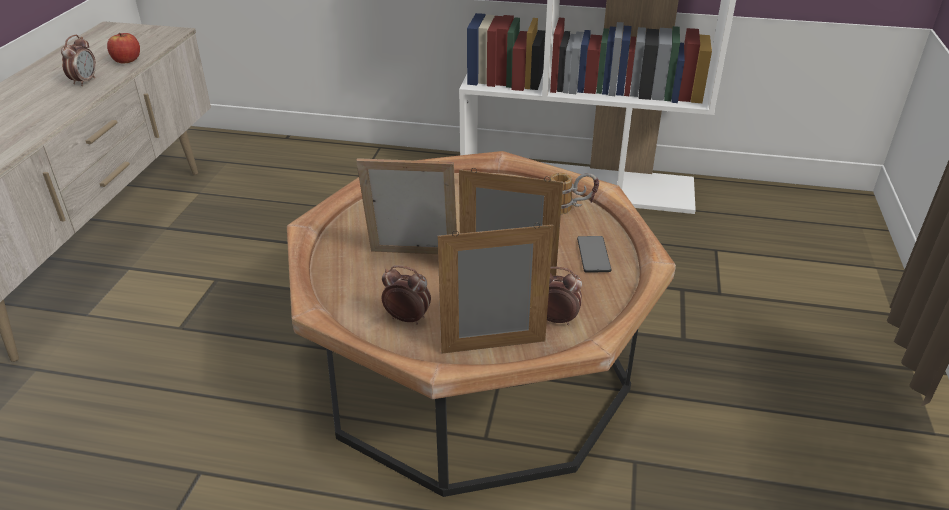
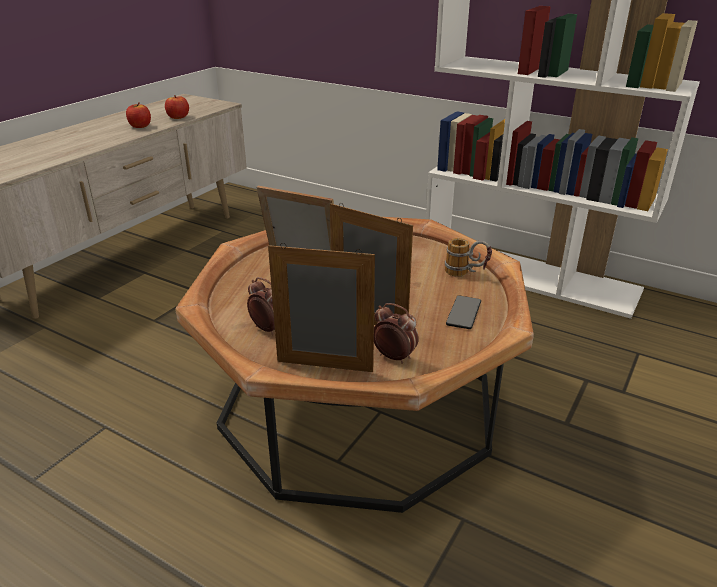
camera: 20 degrees right, 5 degrees down
alarm clock [61,35,96,86] -> apple [126,102,151,128]

